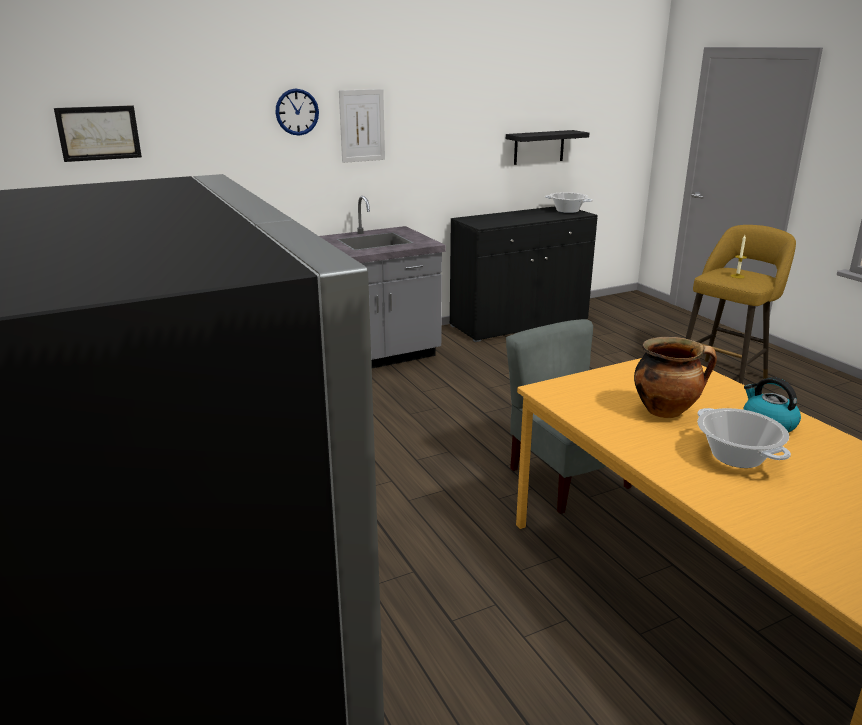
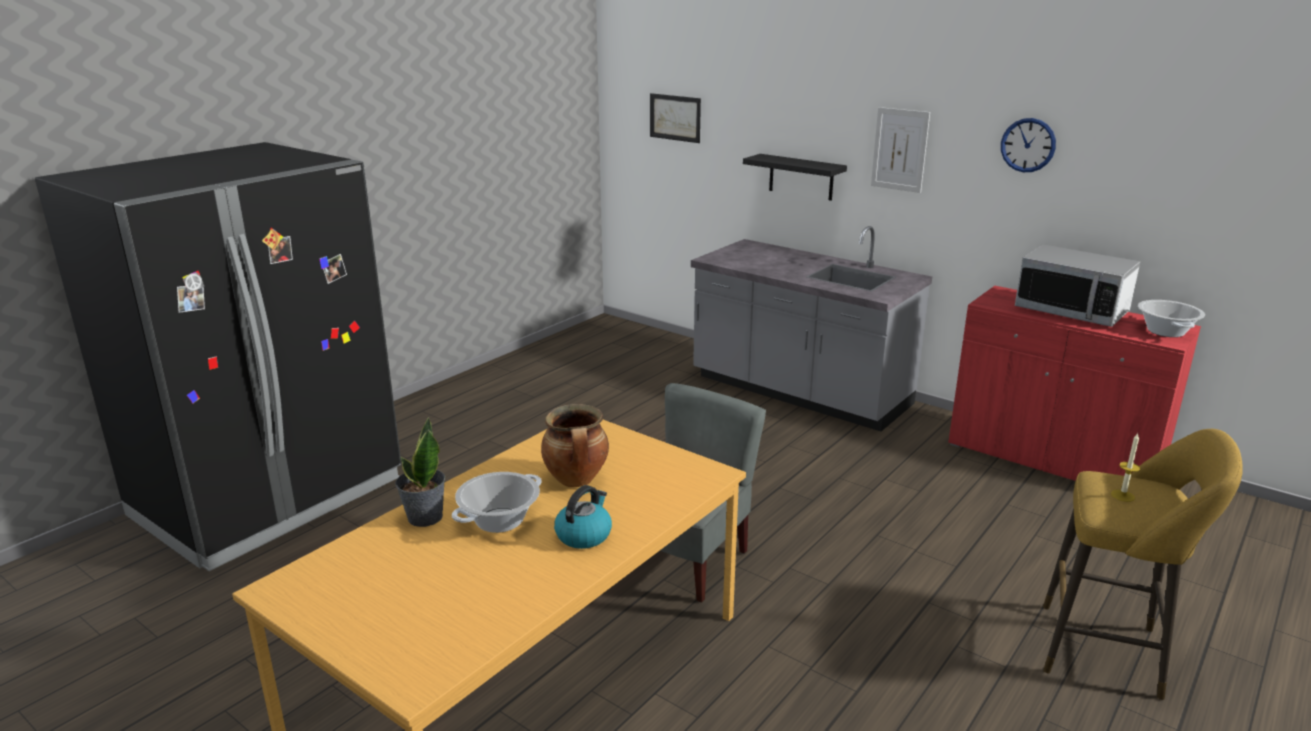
camera: 65 degrees right, 0 degrees up
wall clock [275,88,319,136] -> wall clock moved to [1001,118,1056,172]
black cabinet [450,206,598,342] -> red cabinet [948,286,1201,481]
black shelf [506,130,589,165] -> black shelf moved to [743,154,847,201]
none -> potted plant [395,417,445,527]
none -> microwave [1015,244,1140,327]

